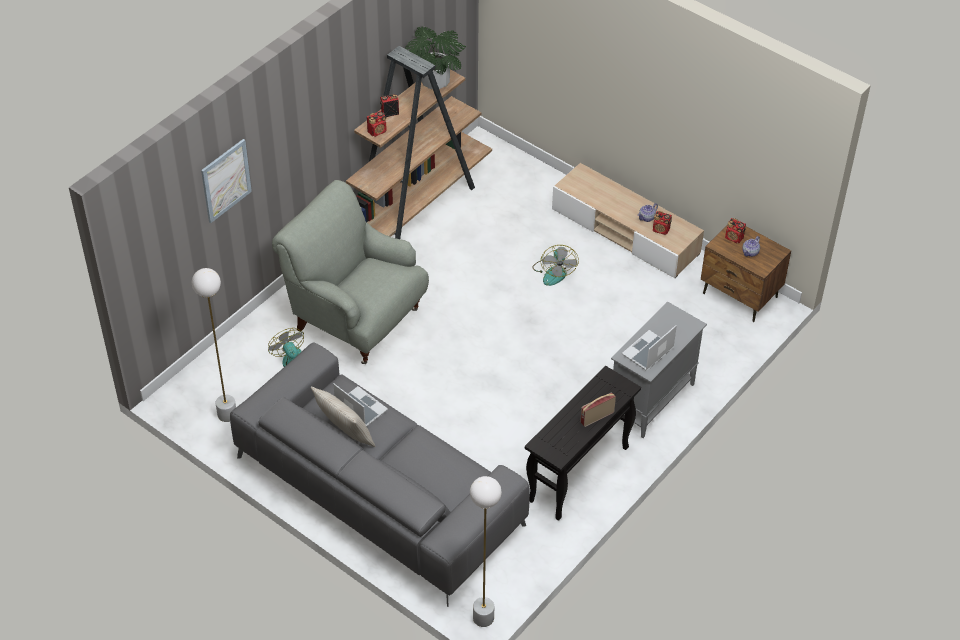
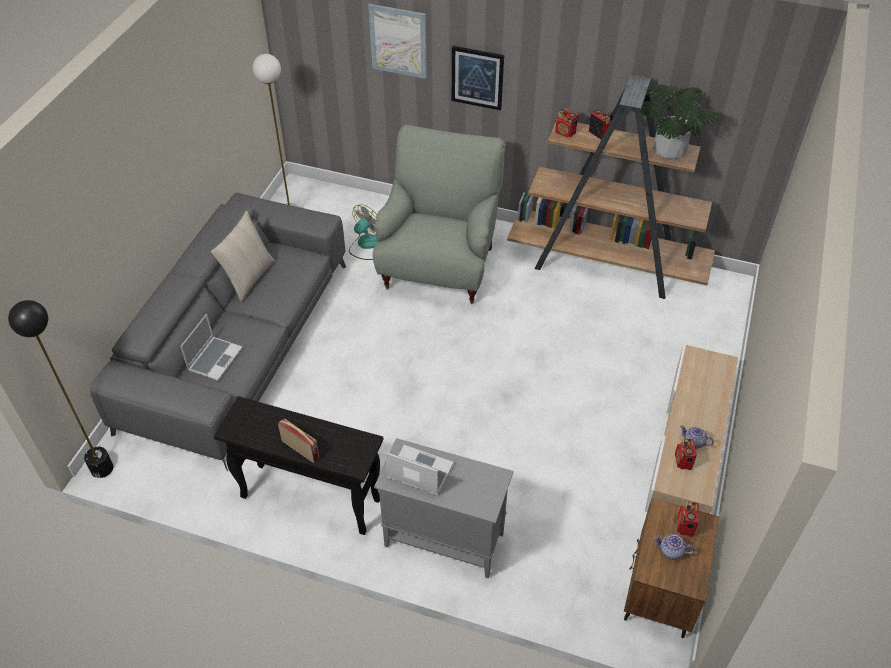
camera: 70 degrees right, 0 degrees up
laptop [333,384,388,426] -> laptop moved to [180,314,243,381]
white floor lamp [470,476,502,627] -> black floor lamp [8,300,113,478]
fan [532,245,579,286] -> none
none -> picture [452,46,504,110]

